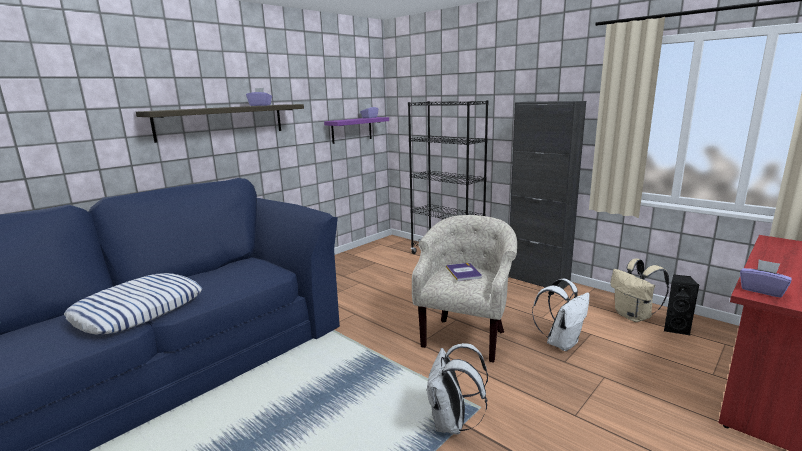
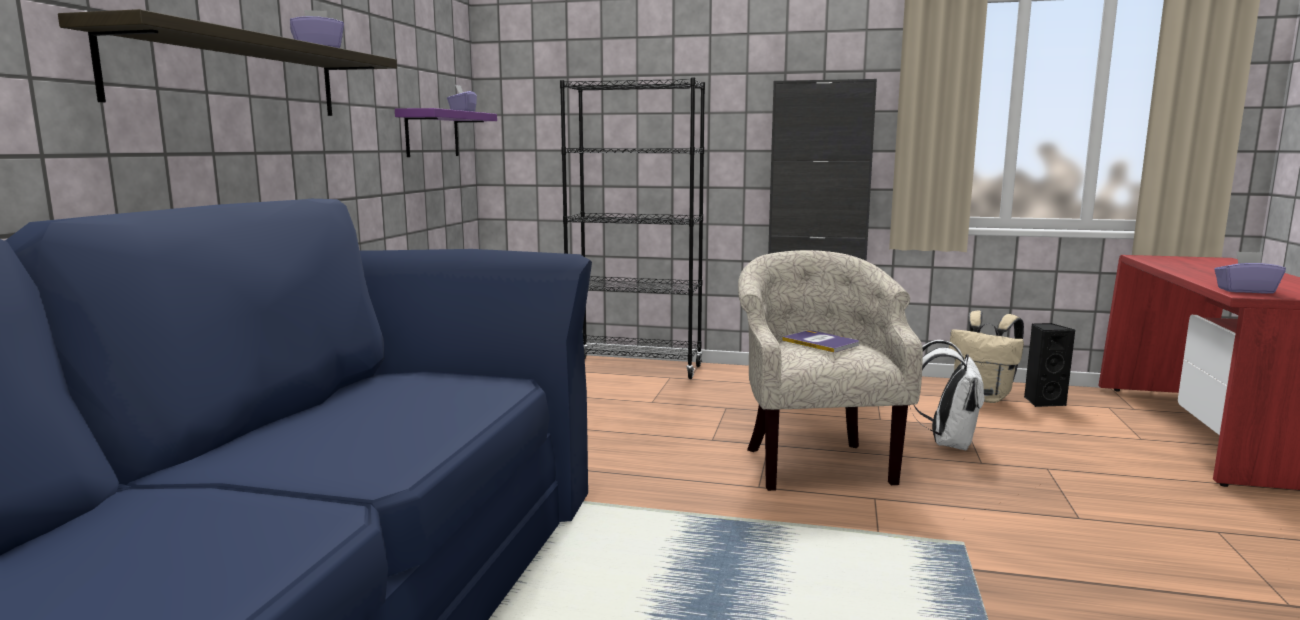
camera: 30 degrees left, 5 degrees down
pillow [64,273,202,335] -> none
white backpack [426,343,488,435] -> none

